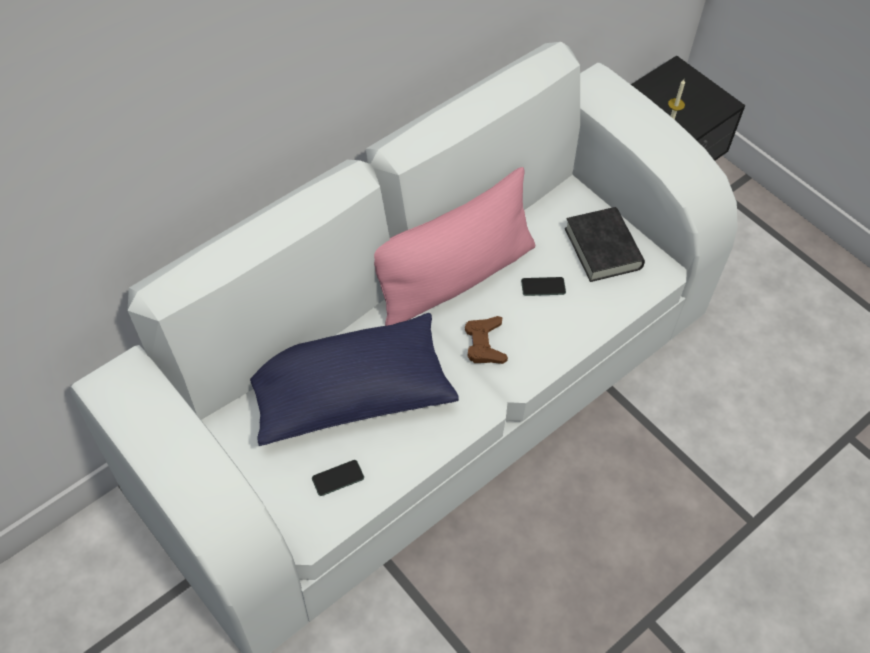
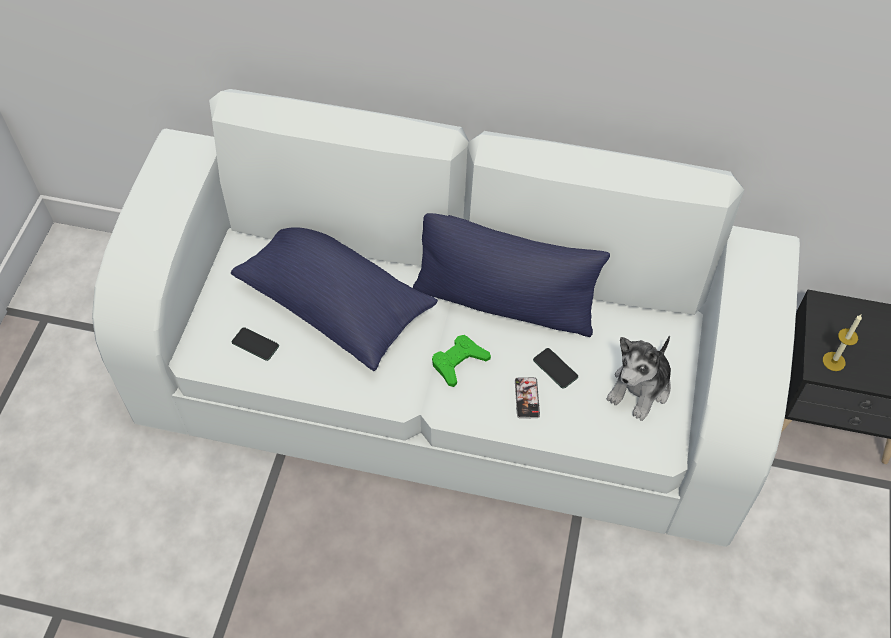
camera: 55 degrees right, 0 degrees up
pink pillow [374,167,535,326] -> blue pillow [413,213,610,337]
brown game controller [465,316,508,364] -> green game controller [432,335,491,387]
black book [565,207,645,282] -> plush toy [607,336,671,421]
none -> phone [515,377,540,419]

